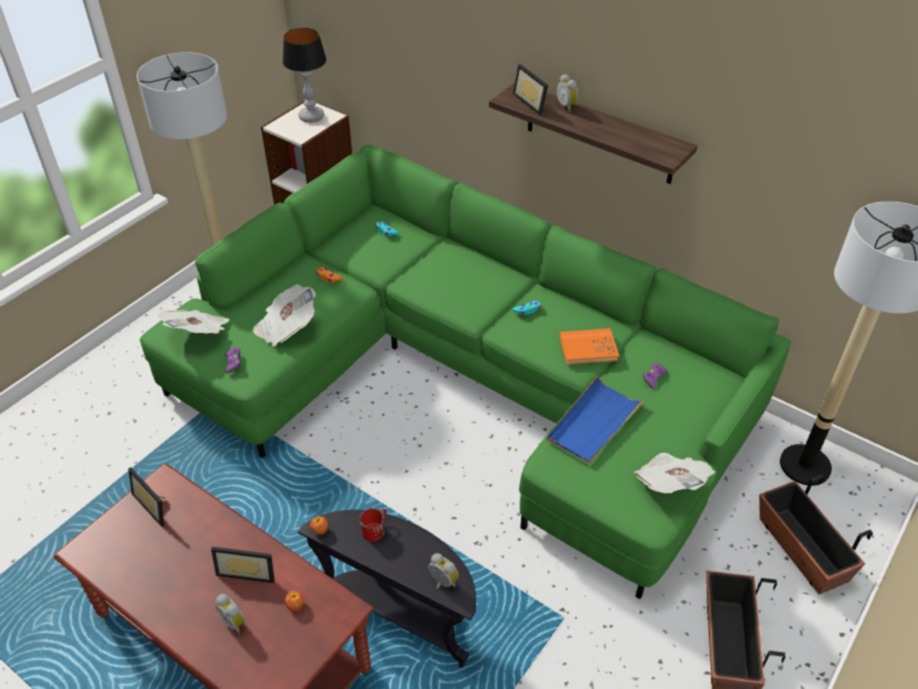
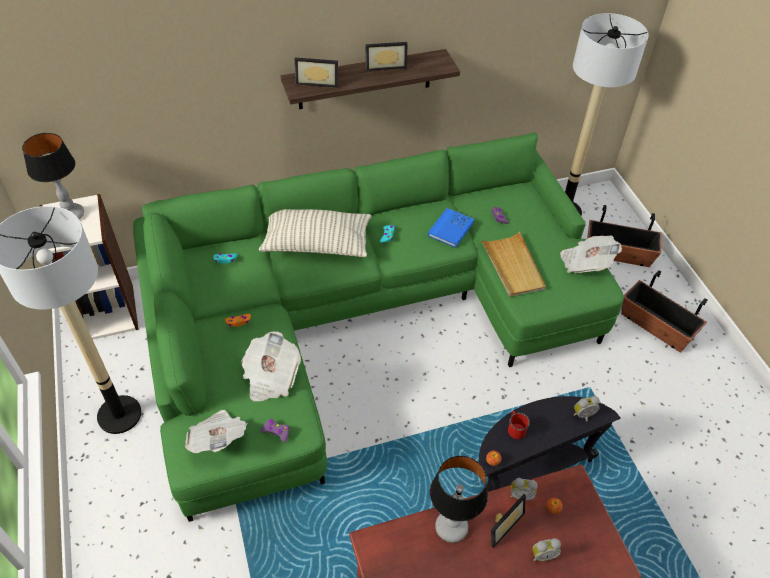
camera: 55 degrees left, 5 degrees up
picture frame [128,467,167,527] -> picture frame moved to [365,42,407,71]
blue tray [546,375,645,465] -> beige tray [481,231,546,297]
alarm clock [556,74,578,112] -> alarm clock moved to [510,478,538,501]
orange book [559,328,619,365] -> blue book [428,208,474,248]
none -> pillow [259,209,372,257]
none -> table lamp [430,456,488,543]

